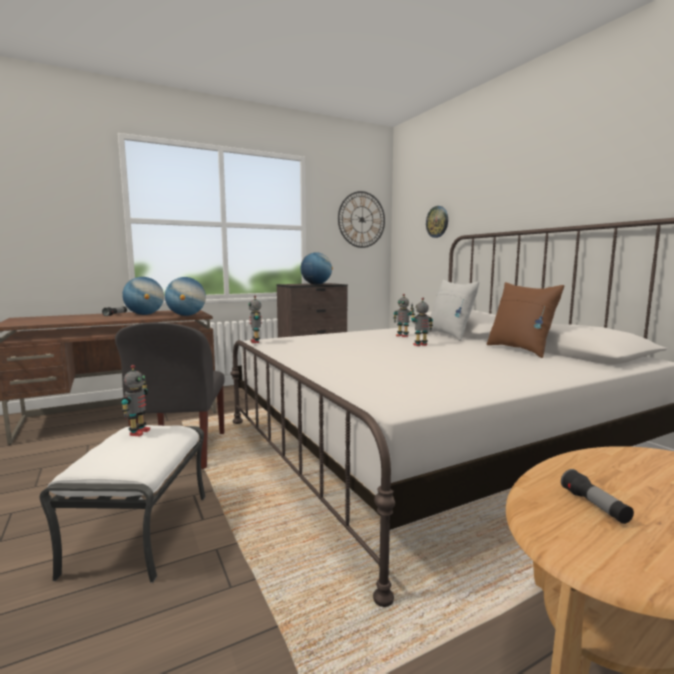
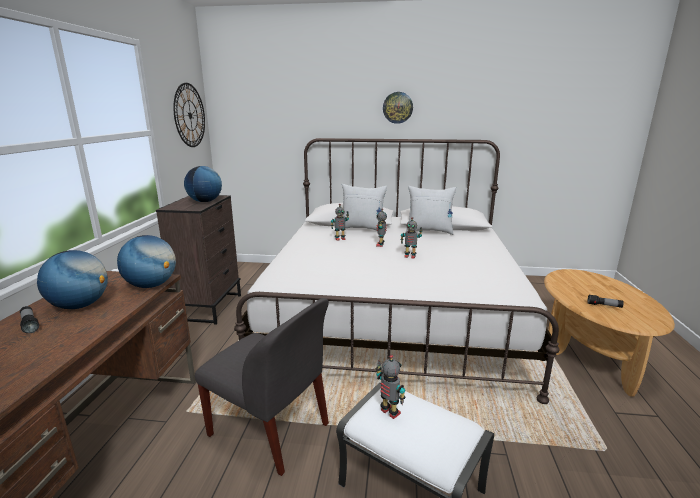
camera: 55 degrees left, 10 degrees up
toy robot [248,295,262,343] -> toy robot moved to [400,217,423,258]
wall clock [426,206,448,238] -> wall clock moved to [383,92,413,124]
brown pillow [487,282,564,358] -> grey pillow [406,186,456,235]

